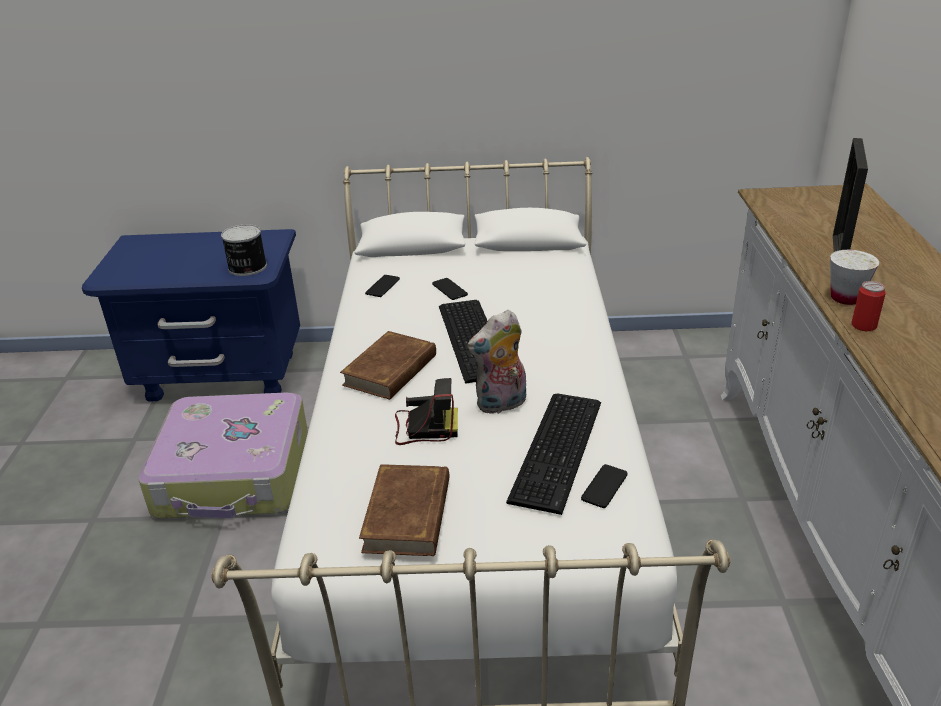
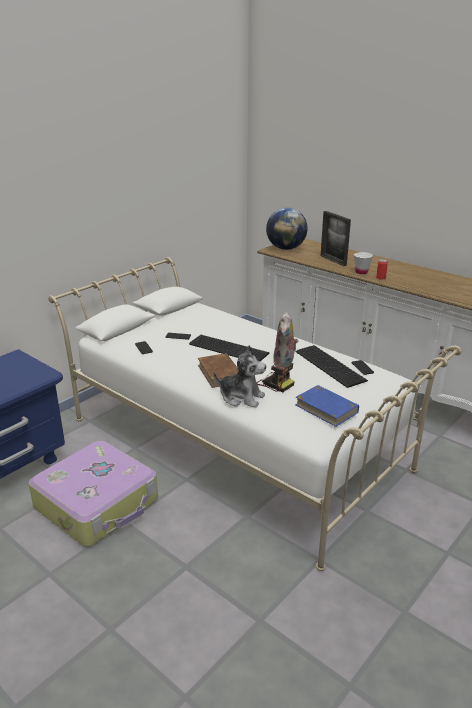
camera: 50 degrees left, 5 degrees down
can [221,224,267,276] -> none
brown book [359,464,449,556] -> blue book [296,385,359,427]
camera [395,378,458,445] -> camera turned 90 degrees clockwise [256,361,295,392]
none -> plush toy [214,345,266,408]
none -> globe [266,208,308,250]

